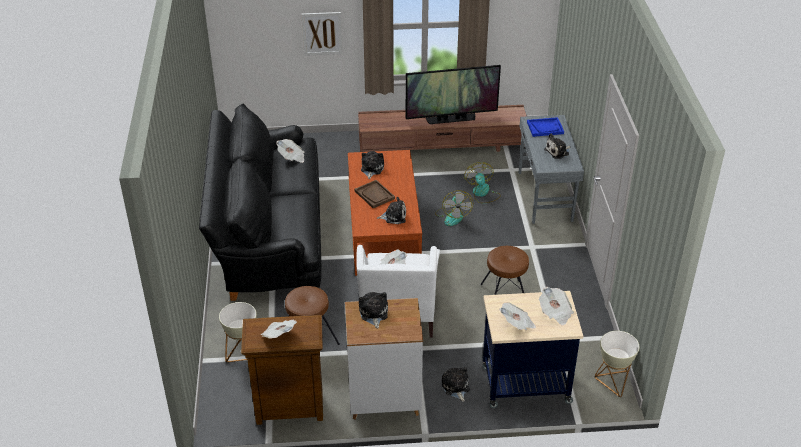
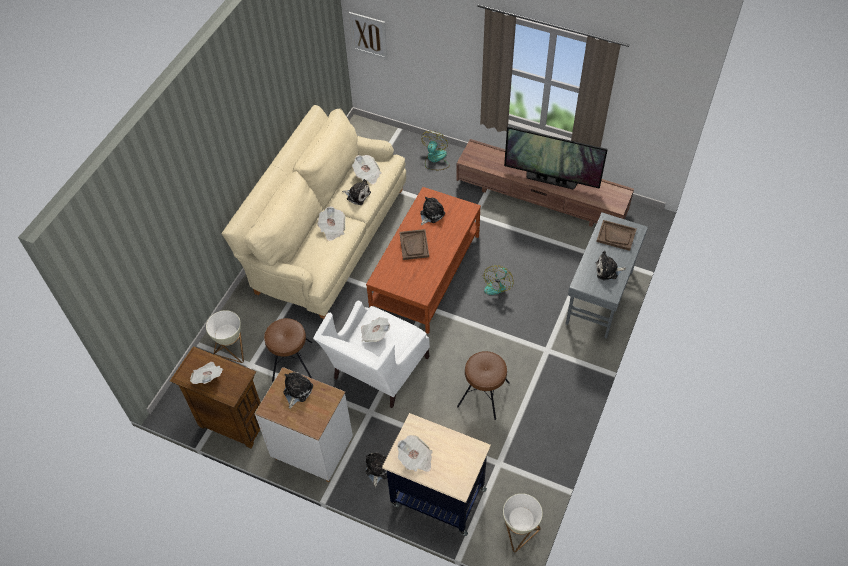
camera: 30 degrees right, 15 degrees up
black sofa [199,104,322,301] -> beige sofa [221,105,406,319]
picture [301,12,342,56] -> picture moved to [349,12,388,60]
plush toy [377,197,406,224] -> plush toy moved to [342,179,371,205]
fan [464,162,501,203] -> fan moved to [421,131,450,170]
blue tray [527,117,564,137] -> brown tray [596,220,636,251]
newspaper [539,287,574,325] -> newspaper moved to [318,207,346,241]

